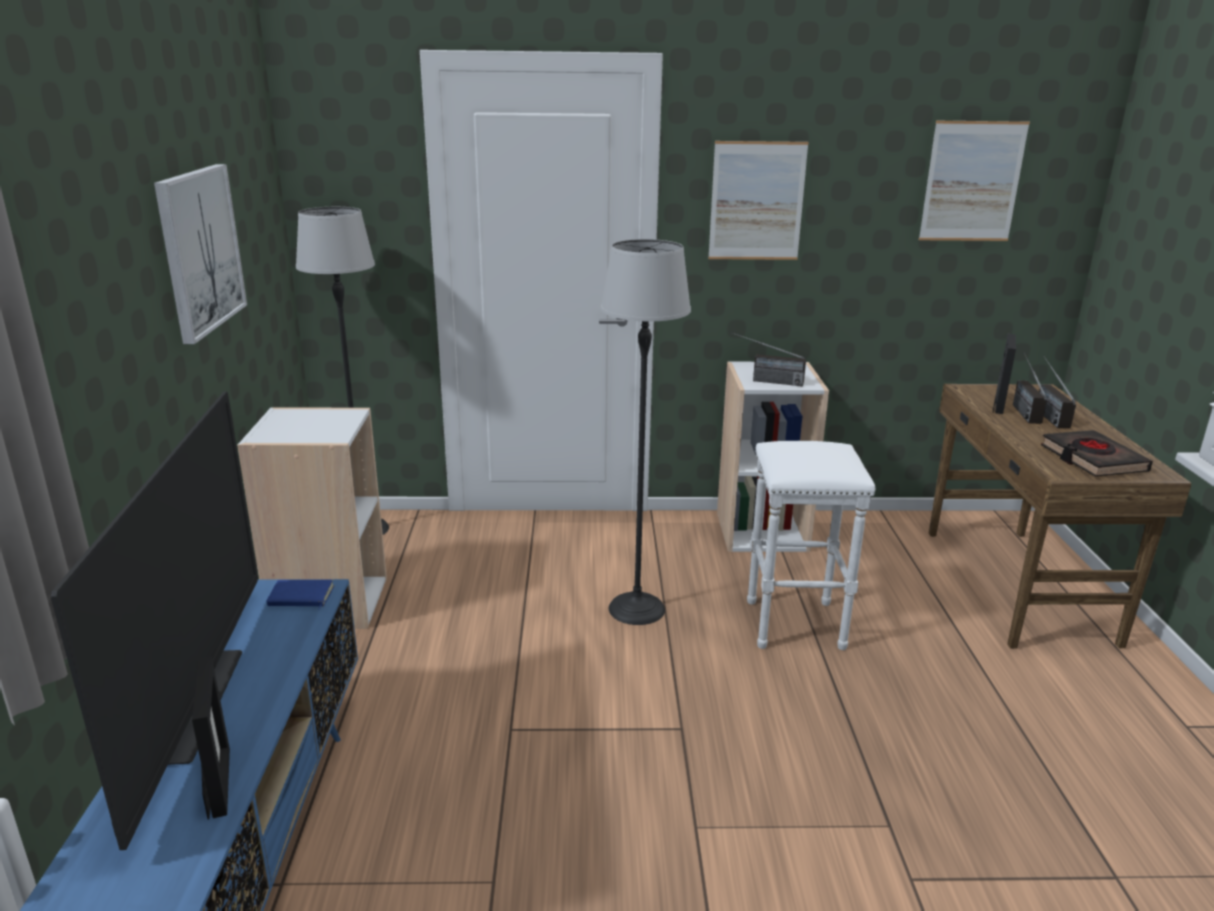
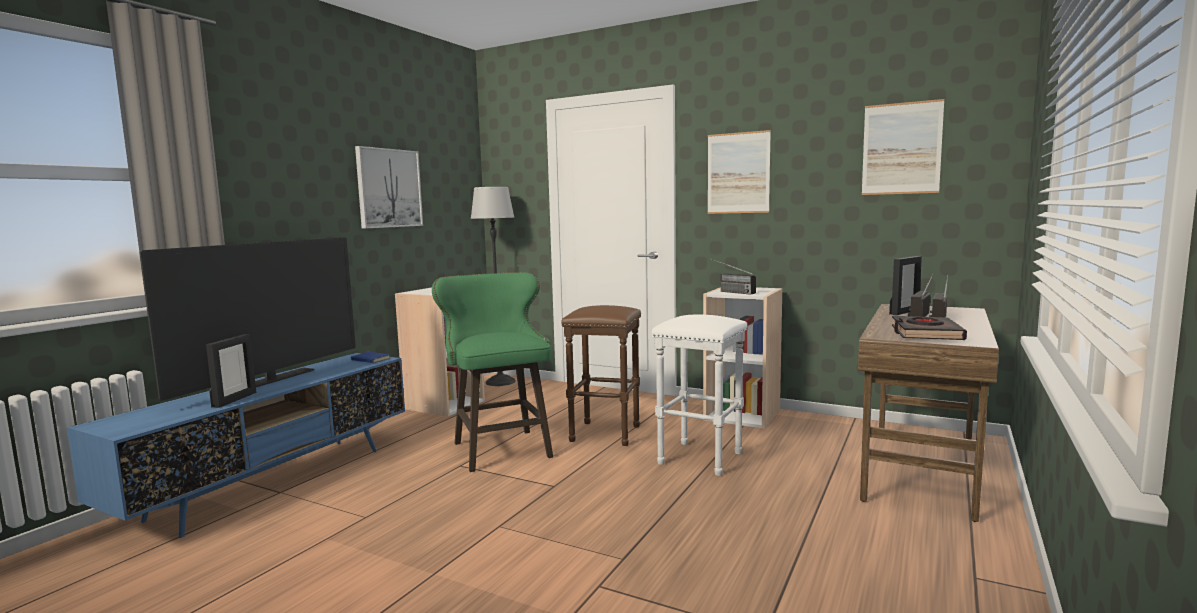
camera: 30 degrees right, 15 degrees down
floor lamp [601,239,691,625] -> brown stool [561,305,641,446]
none -> green stool [432,272,553,472]

